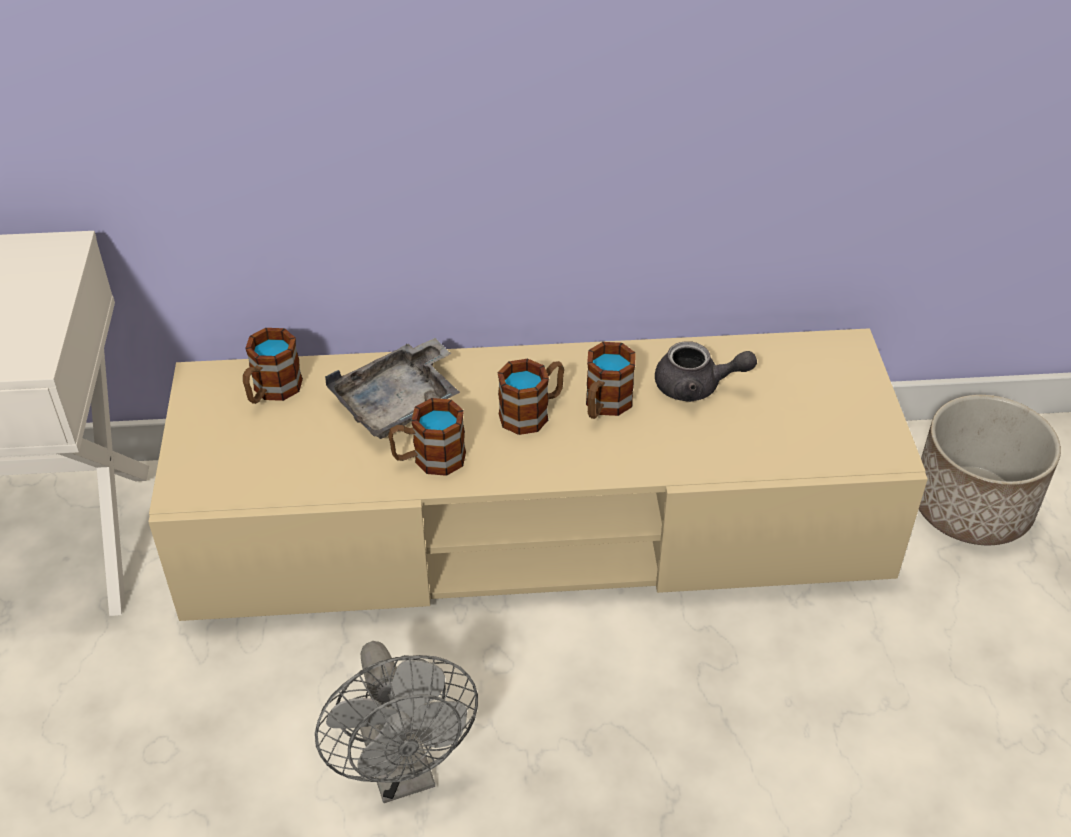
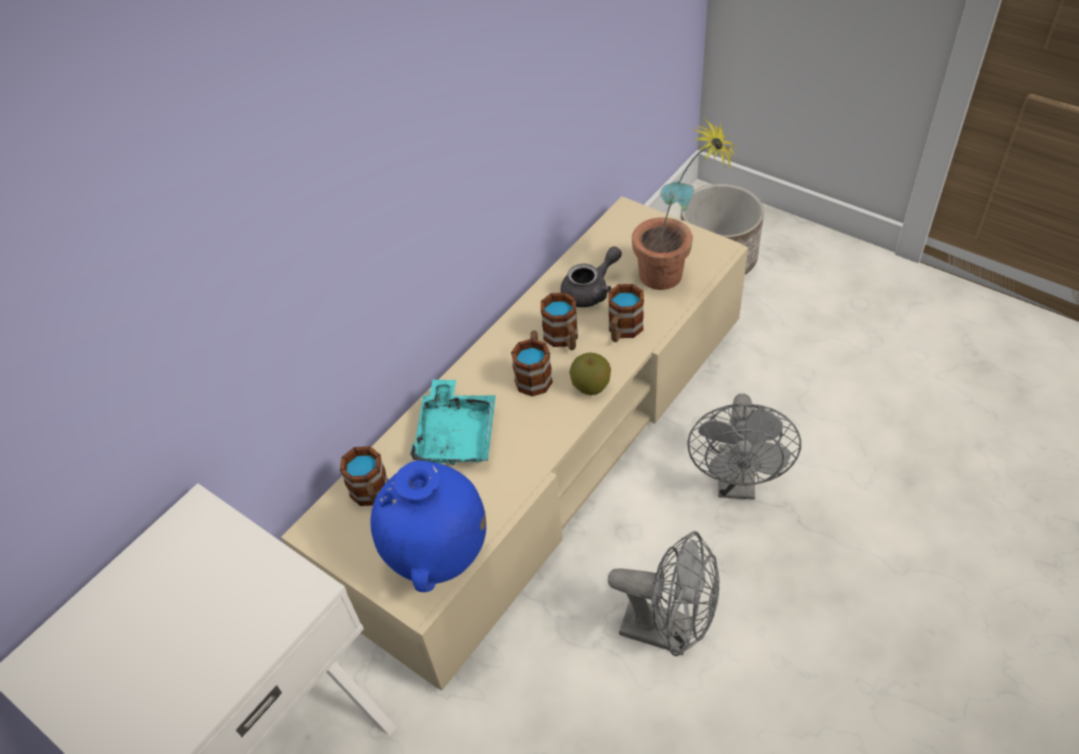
camera: 45 degrees left, 5 degrees up
grey tray [325,338,460,439] -> turquoise tray [410,379,496,465]
mug [388,398,466,476] -> mug moved to [608,284,644,342]
none -> blue vase [371,461,486,592]
none -> apple [569,352,611,395]
none -> potted plant [632,118,738,290]
none -> grey fan [687,394,801,500]

